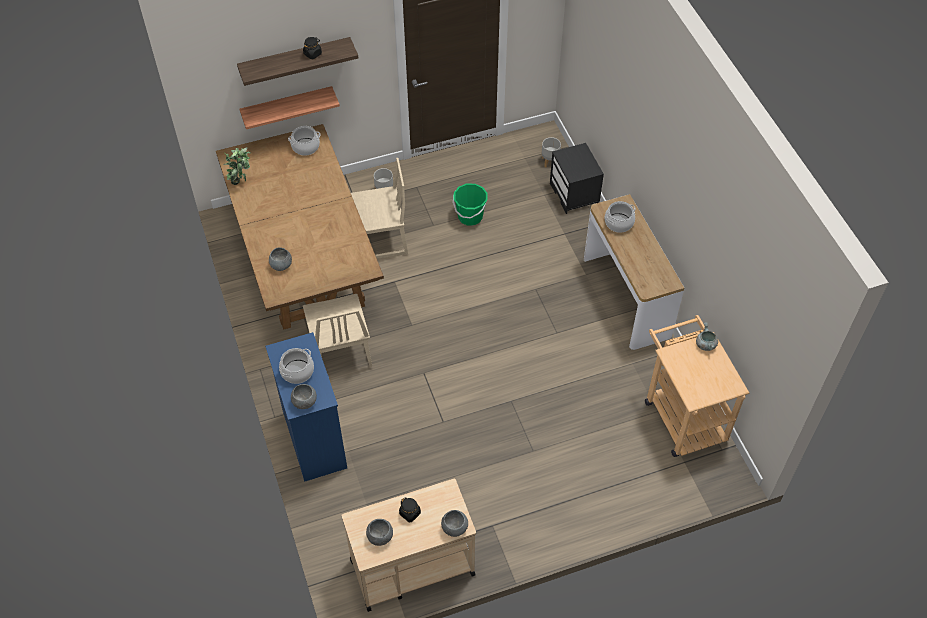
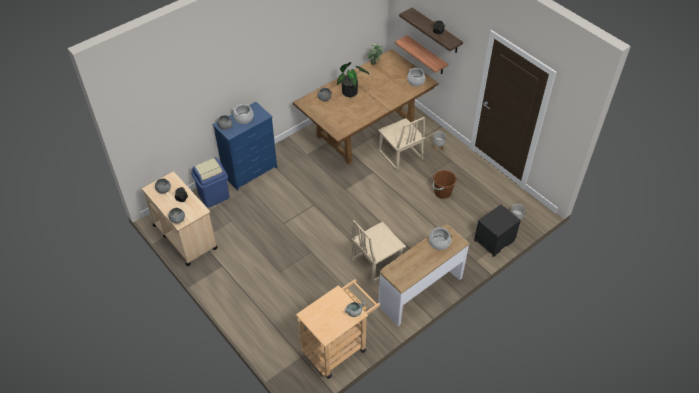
camera: 70 degrees right, 5 degrees down
beige chair [303,294,373,368] -> beige chair moved to [351,220,406,284]
green bucket [453,184,487,226] -> brown bucket [433,170,457,199]
none -> blue trash can [191,157,230,208]
none -> potted plant [337,62,369,97]

